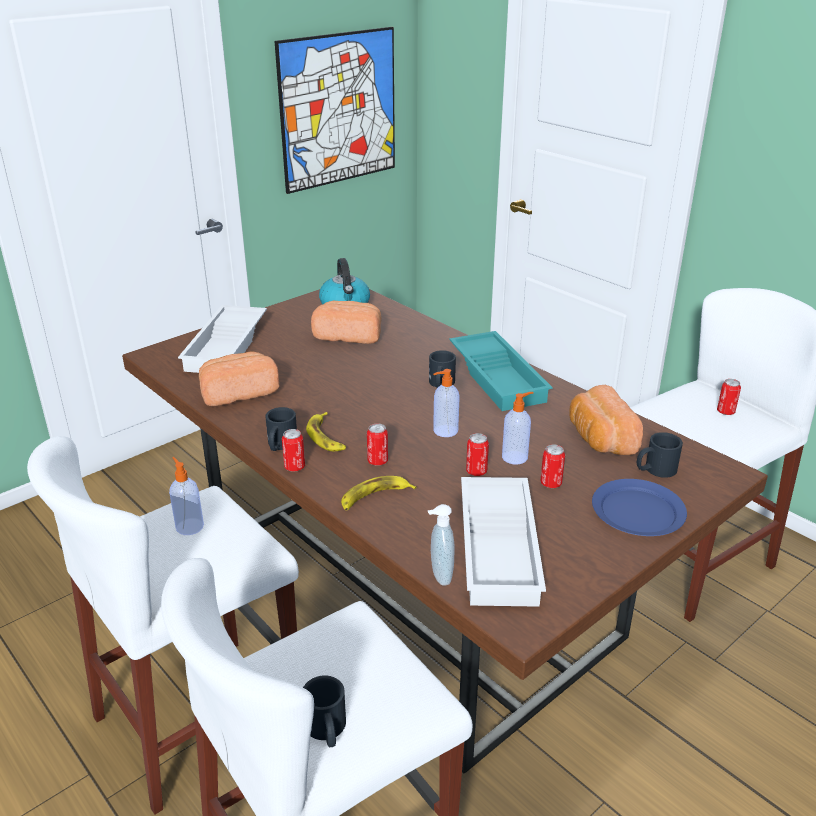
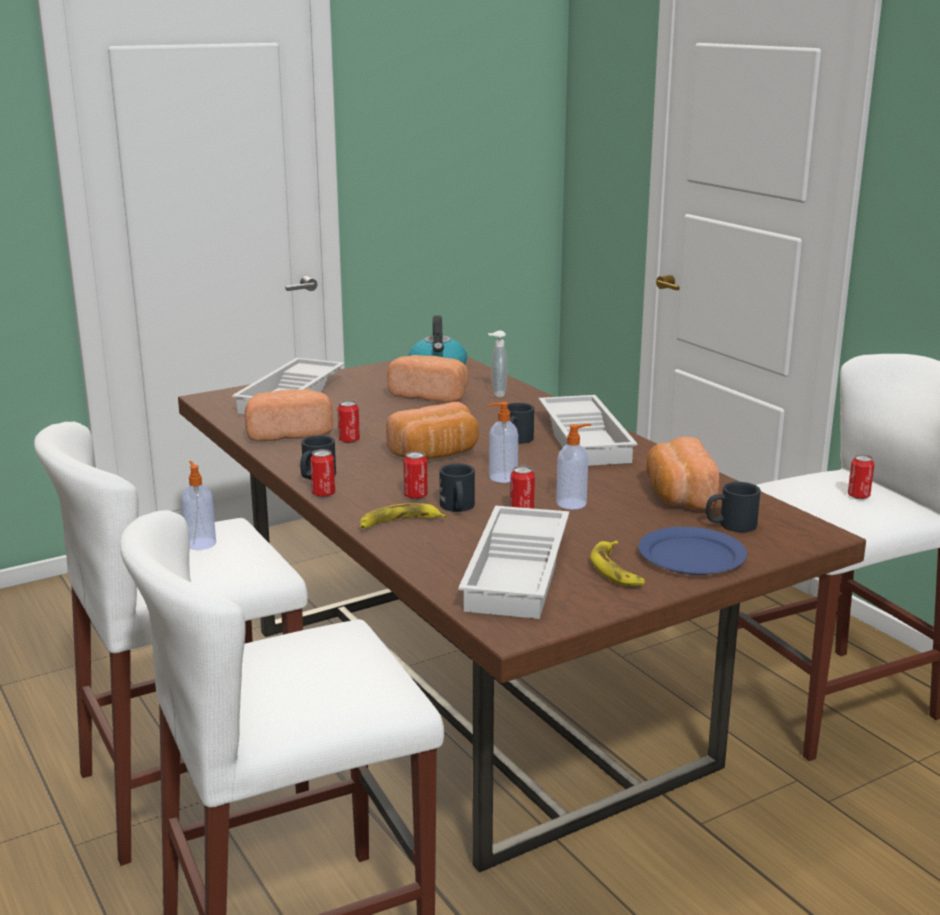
camera: 10 degrees right, 10 degrees down
picture [275,27,395,194] -> none
black mug [303,676,346,747] -> black mug moved to [439,463,475,512]
banana [306,412,346,451] -> banana moved to [590,540,645,586]
soap dispenser [428,504,454,586] -> soap dispenser moved to [488,331,508,397]
turquoise tray [449,331,553,411] -> white tray [538,395,637,466]
can [540,444,565,488] -> can moved to [338,400,360,443]
none -> bread [386,402,479,459]

